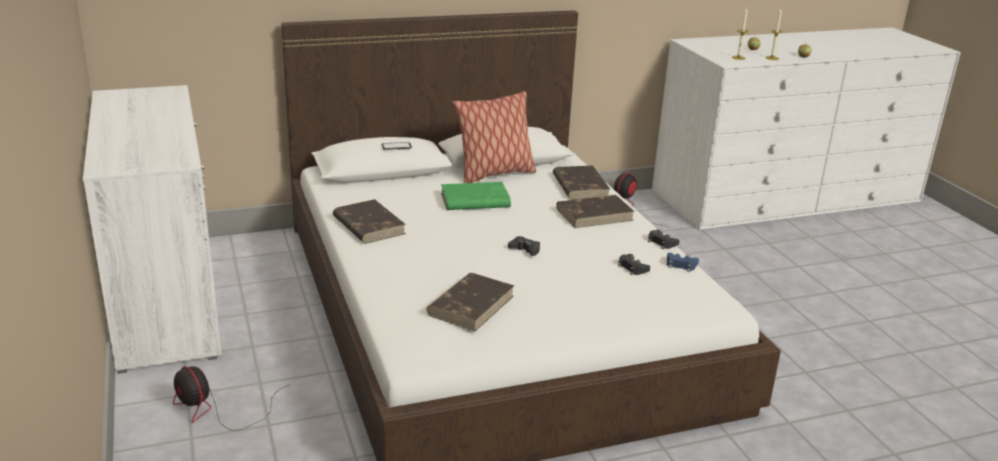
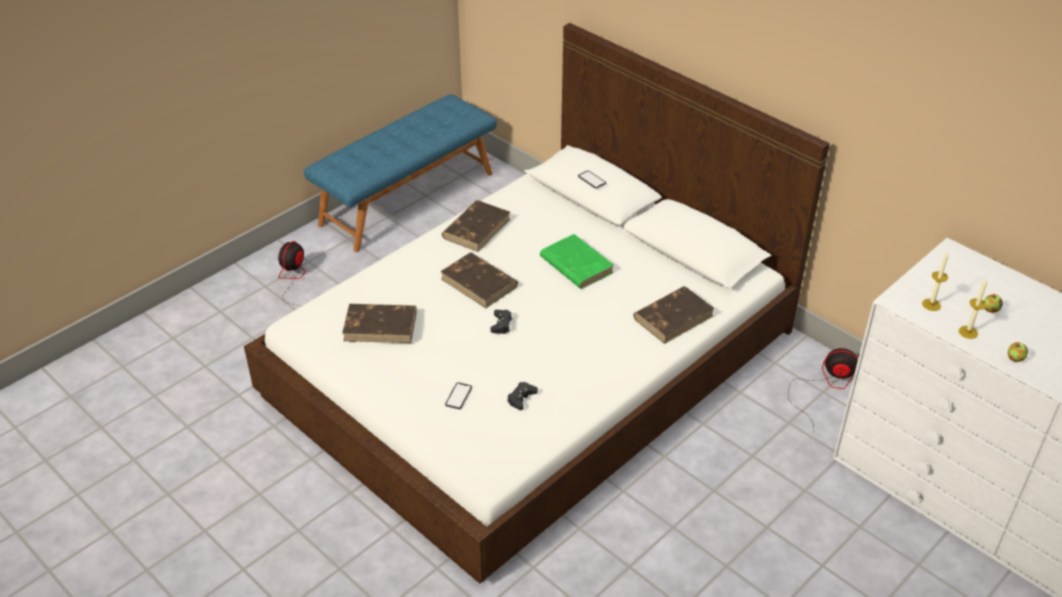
camera: 65 degrees right, 15 degrees up
white cabinet [83,85,222,374] -> blue bench [304,94,497,252]
pillow [452,91,536,183] -> none
brown book [556,195,635,228] -> brown book moved to [440,252,518,308]
black game controller [648,230,680,249] -> none
blue game controller [667,253,699,272] -> none
none -> phone [445,382,472,409]

